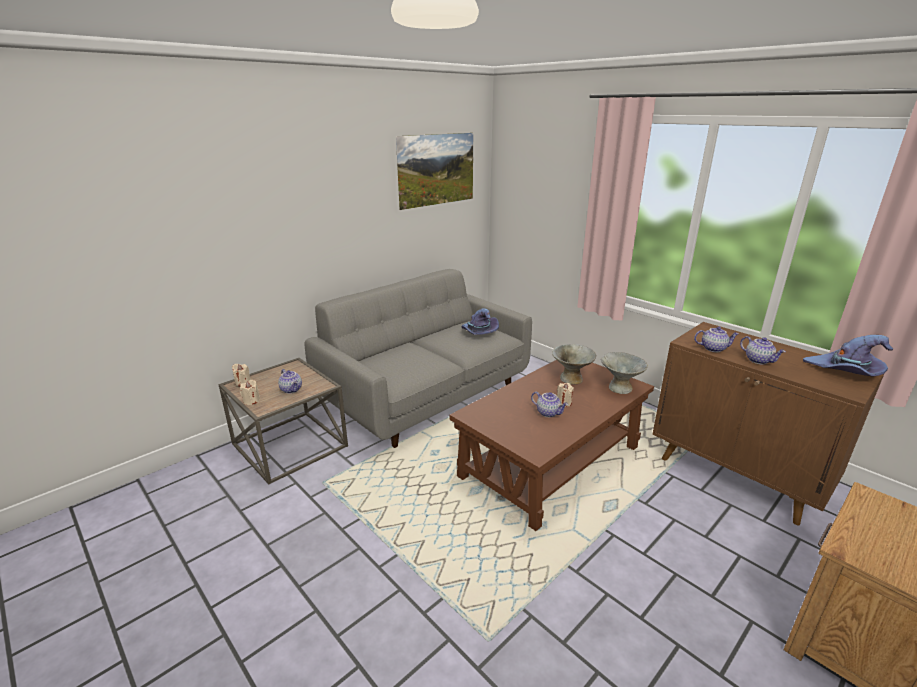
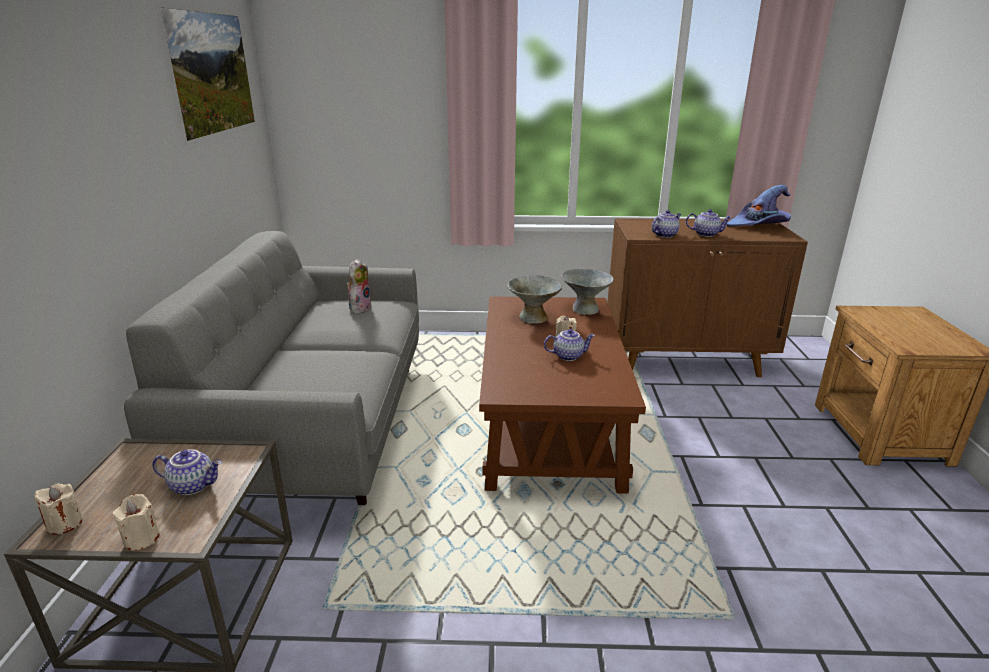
camera: 45 degrees left, 0 degrees up
purple hat [461,308,499,335] -> plush toy [347,259,372,314]

